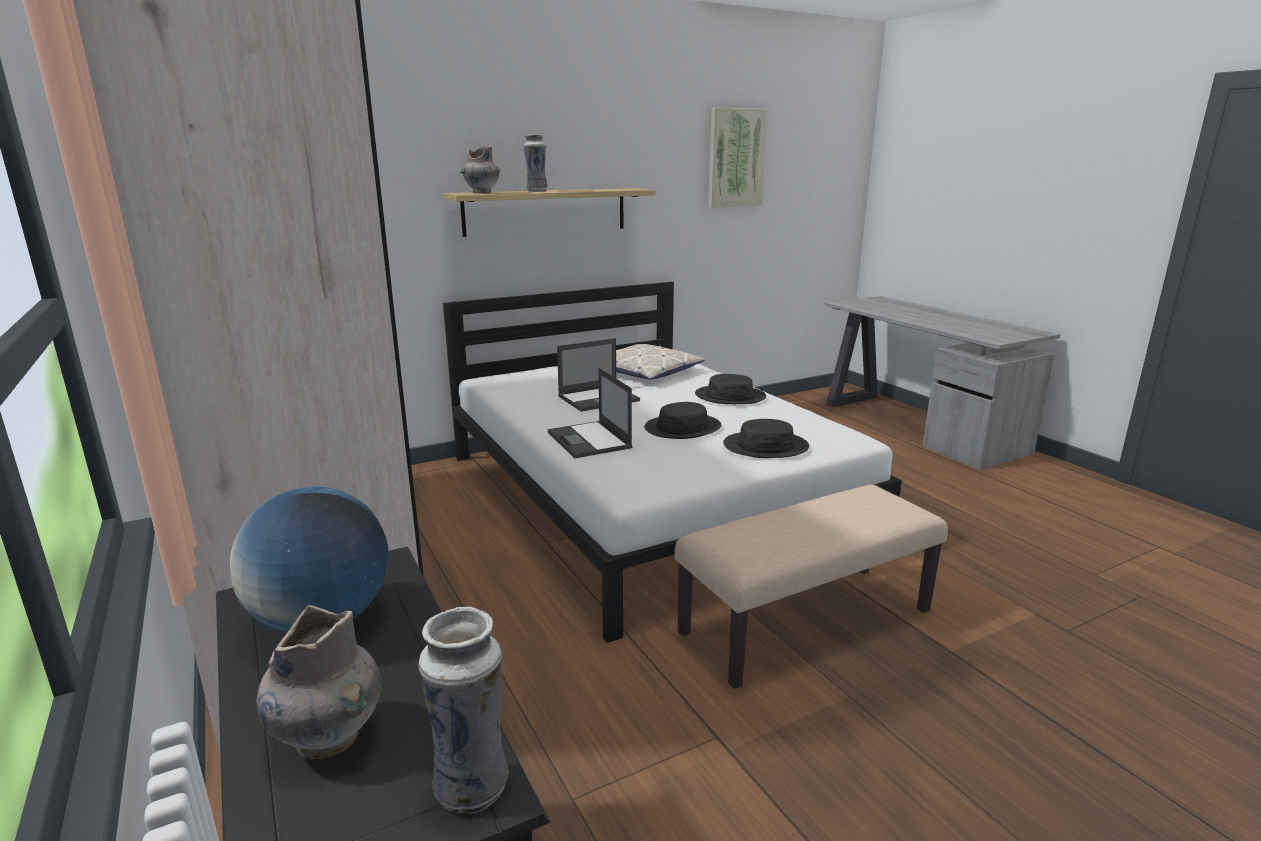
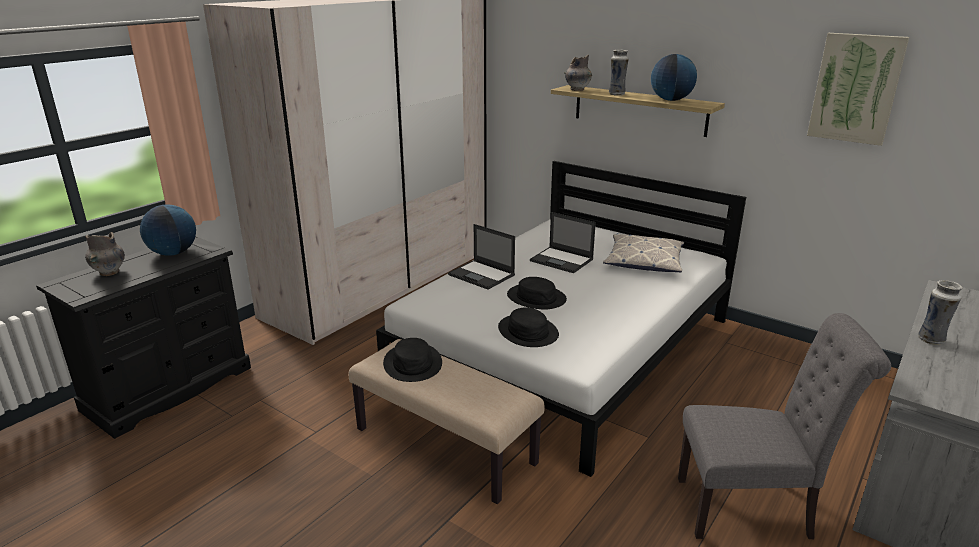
camera: 65 degrees right, 5 degrees up
vase [418,607,508,813] -> vase moved to [918,280,962,345]
laptop [548,368,632,458] -> laptop turned 90 degrees counterclockwise [448,224,515,290]
black hat [695,374,766,404] -> black hat moved to [383,338,442,382]
none -> globe [651,54,697,101]
none -> grey chair [678,313,891,539]

